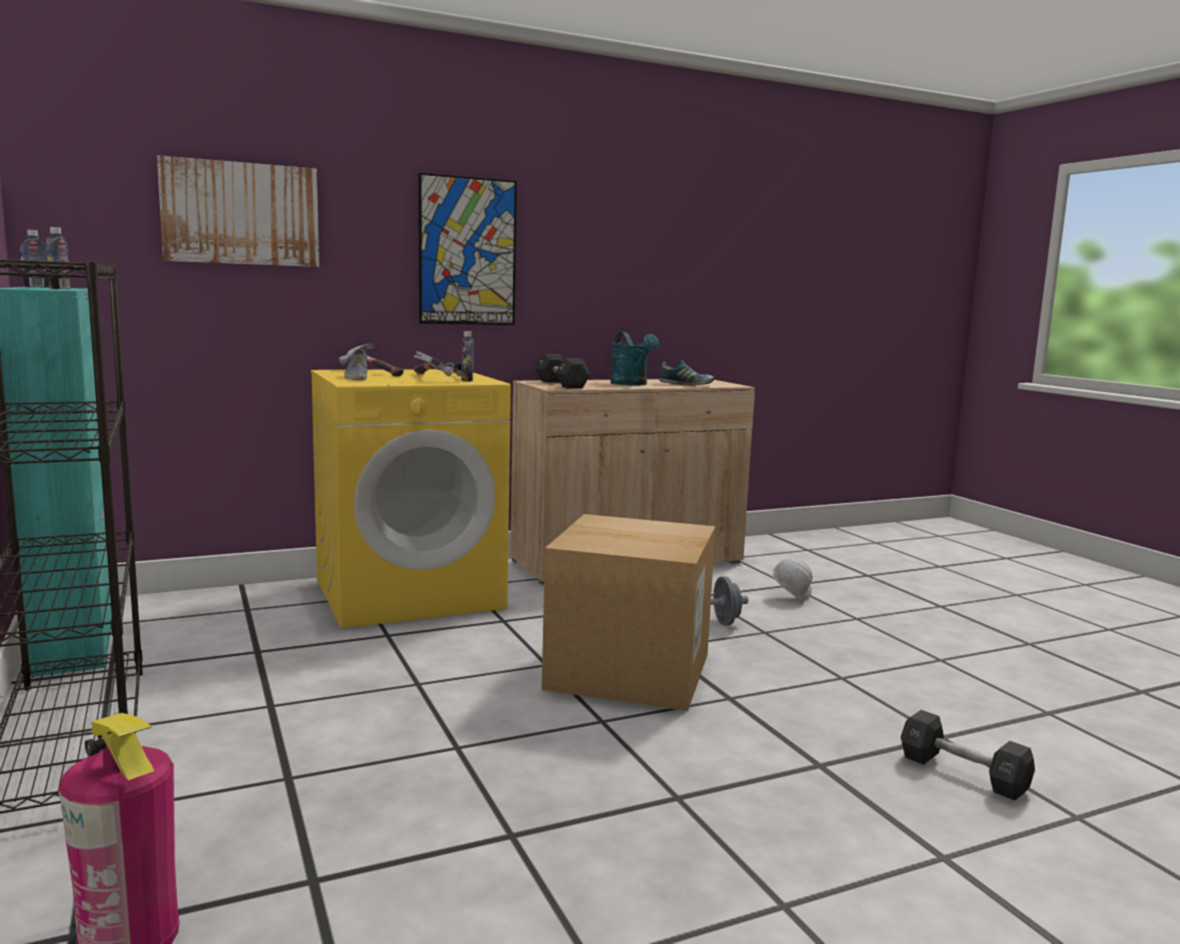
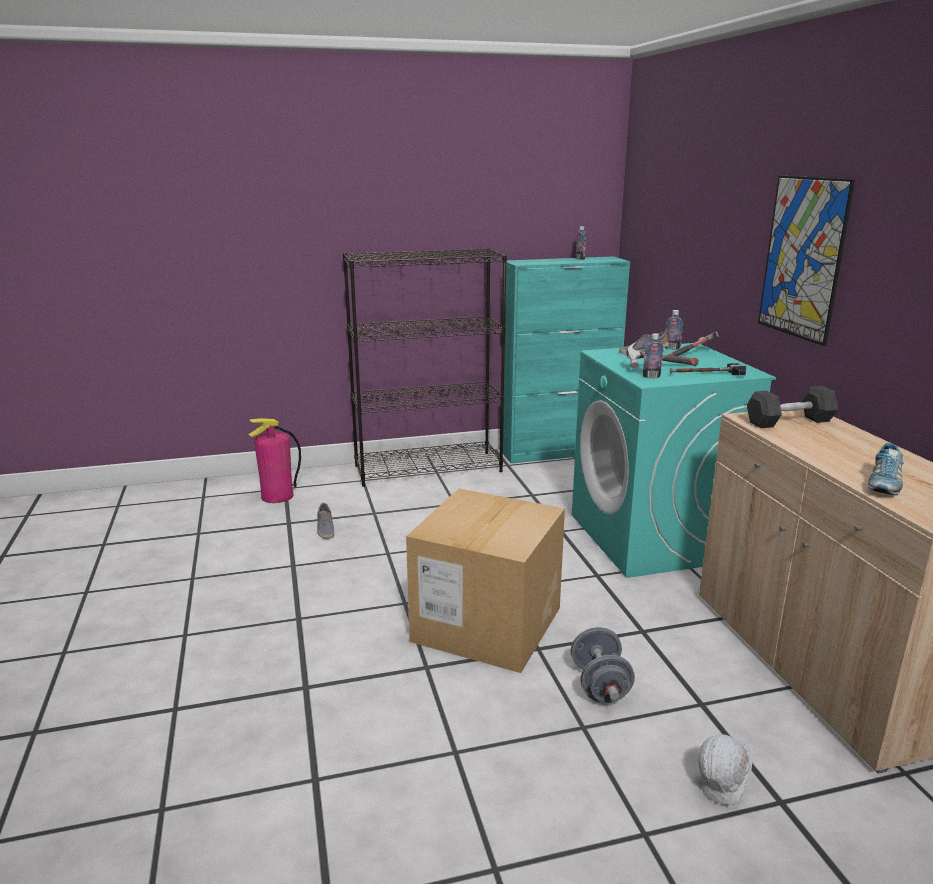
camera: 100 degrees right, 10 degrees up
bottle [46,227,71,289] -> bottle moved to [665,310,683,350]
picture [157,155,319,267] -> none
yellow washing machine [311,369,511,629] -> turquoise washing machine [572,343,776,578]
turquoise watering can [611,332,659,386] -> none
black dumbbell [901,710,1035,801] -> none
none -> shoe [317,503,335,539]

